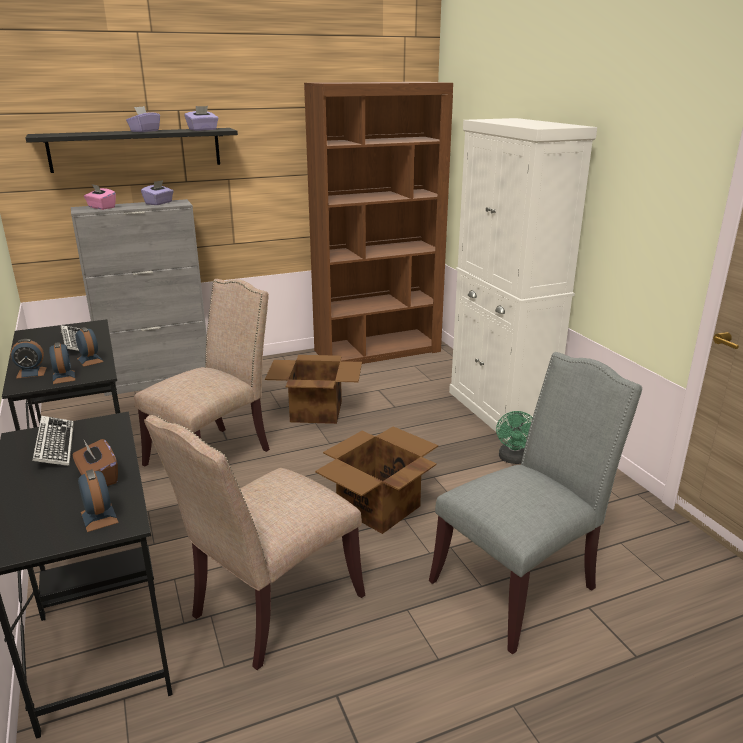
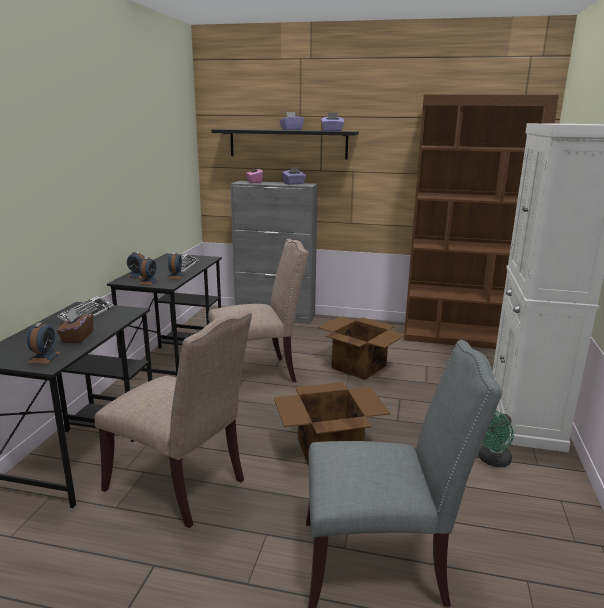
camera: 35 degrees right, 5 degrees down
beige chair [144,415,365,670] -> beige chair turned 135 degrees counterclockwise [95,311,252,528]

